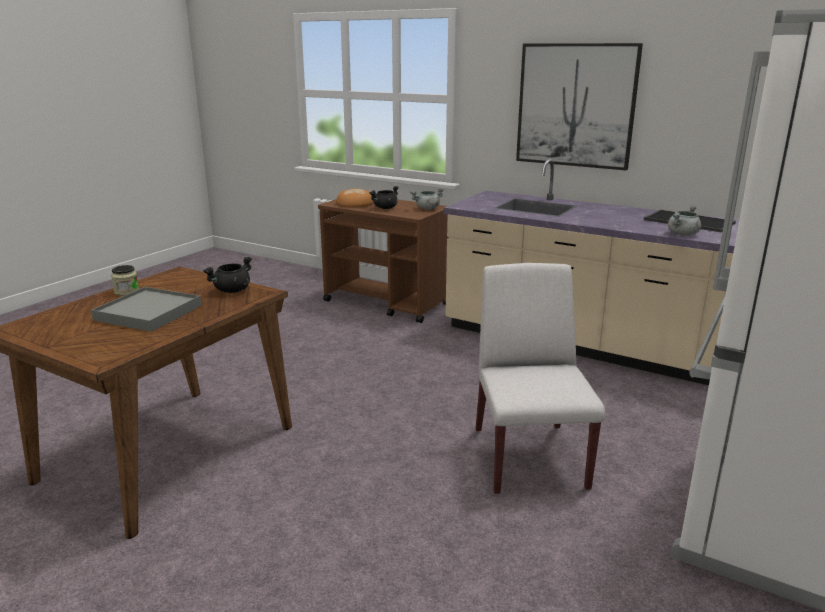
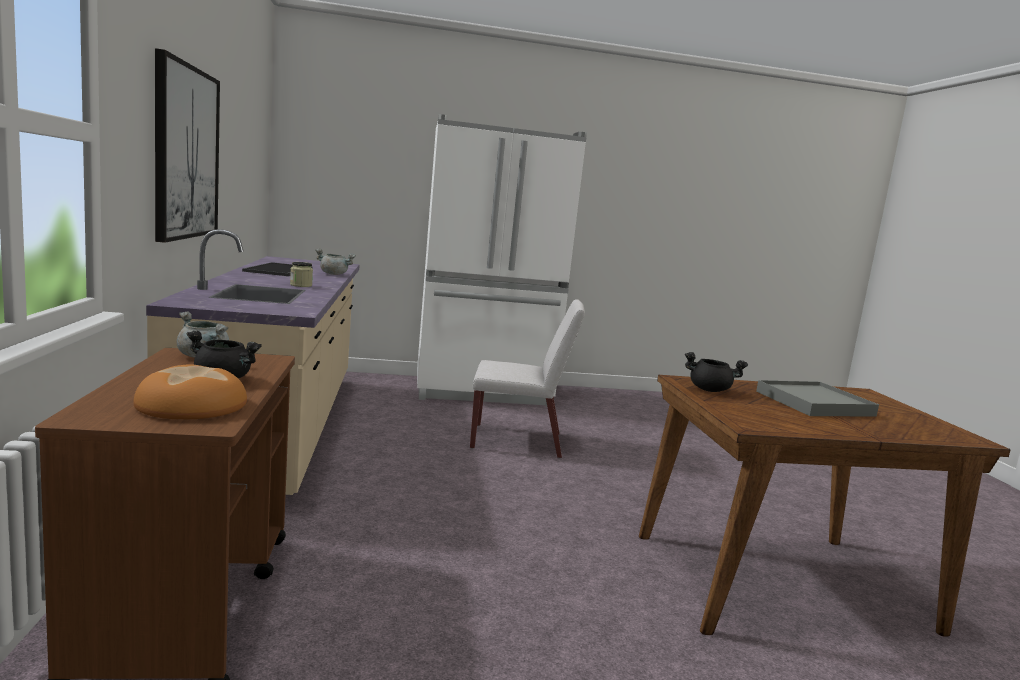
camera: 130 degrees left, 10 degrees down
jar [111,265,139,296] -> jar moved to [290,262,313,287]
white chair [476,263,605,494] -> white chair turned 135 degrees counterclockwise [470,299,585,459]

